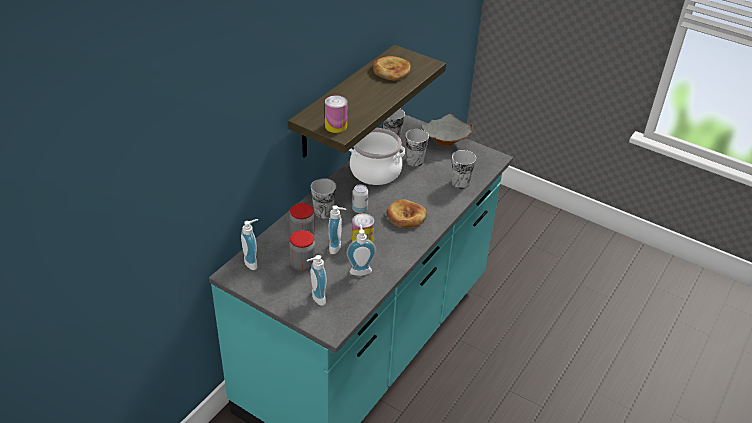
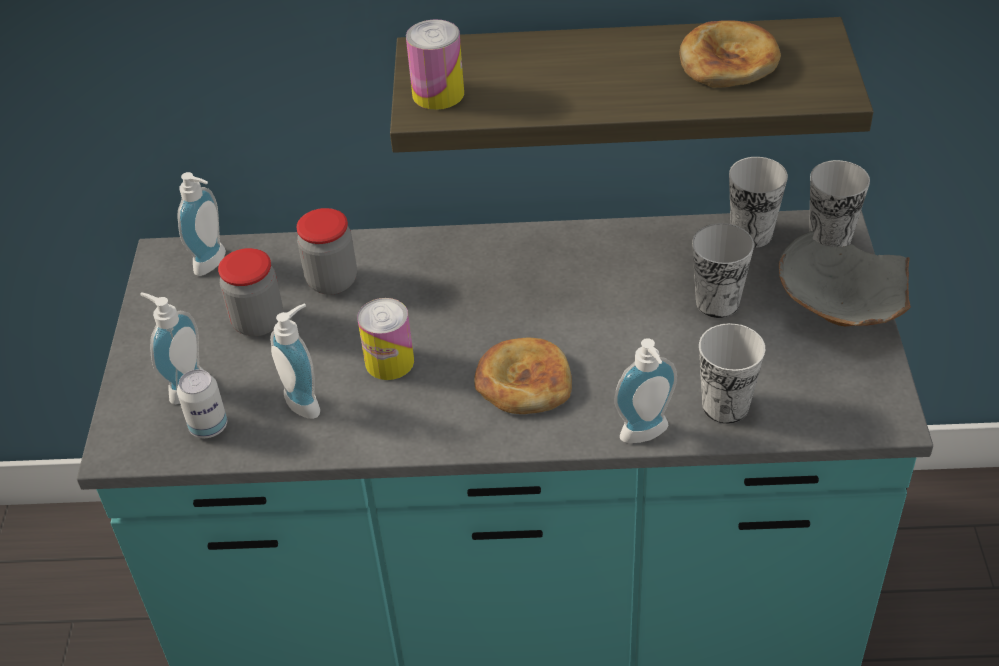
camera: 60 degrees right, 5 degrees up
cup [311,178,337,219] -> cup moved to [809,160,870,247]
soap dispenser [328,205,346,254] -> soap dispenser moved to [614,338,677,443]
cooking pot [349,128,405,185] -> none
can [352,184,369,213] -> can moved to [177,369,227,438]

